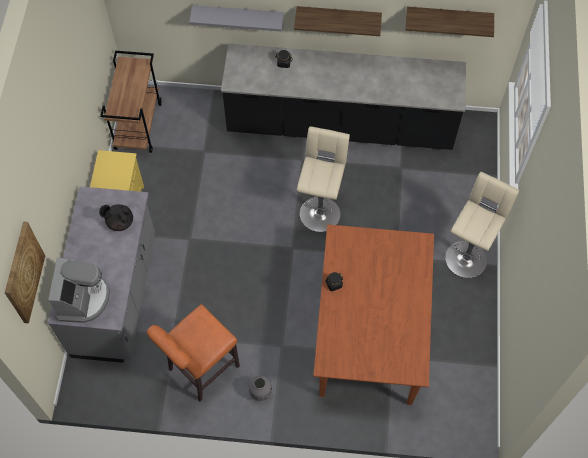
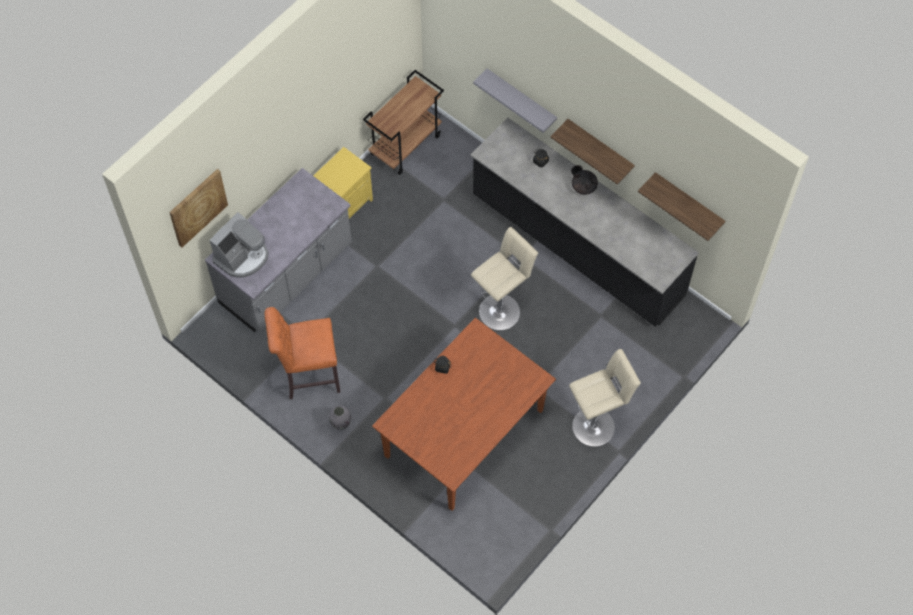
camera: 35 degrees right, 0 degrees up
black teapot [99,204,133,231] -> black teapot moved to [571,165,598,195]

